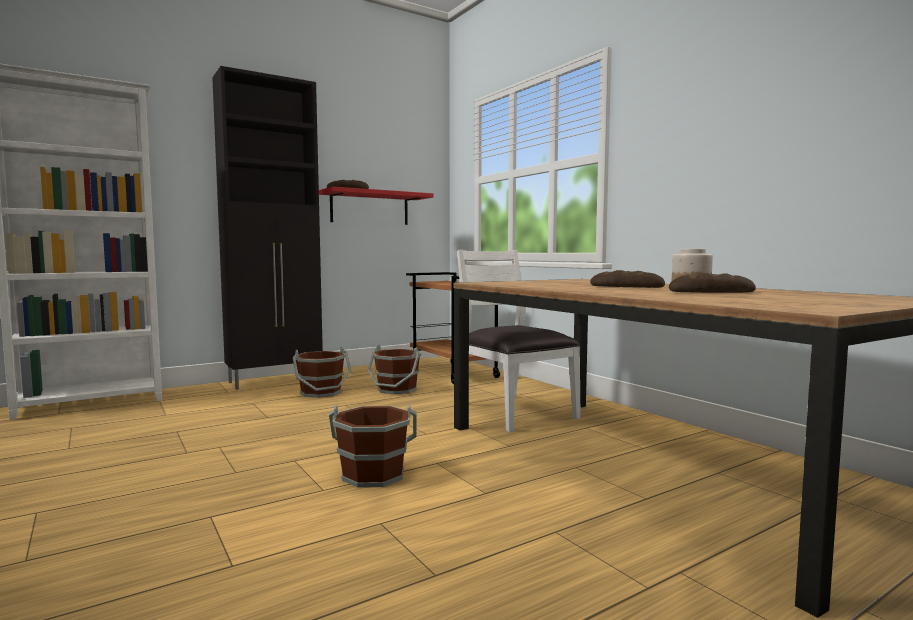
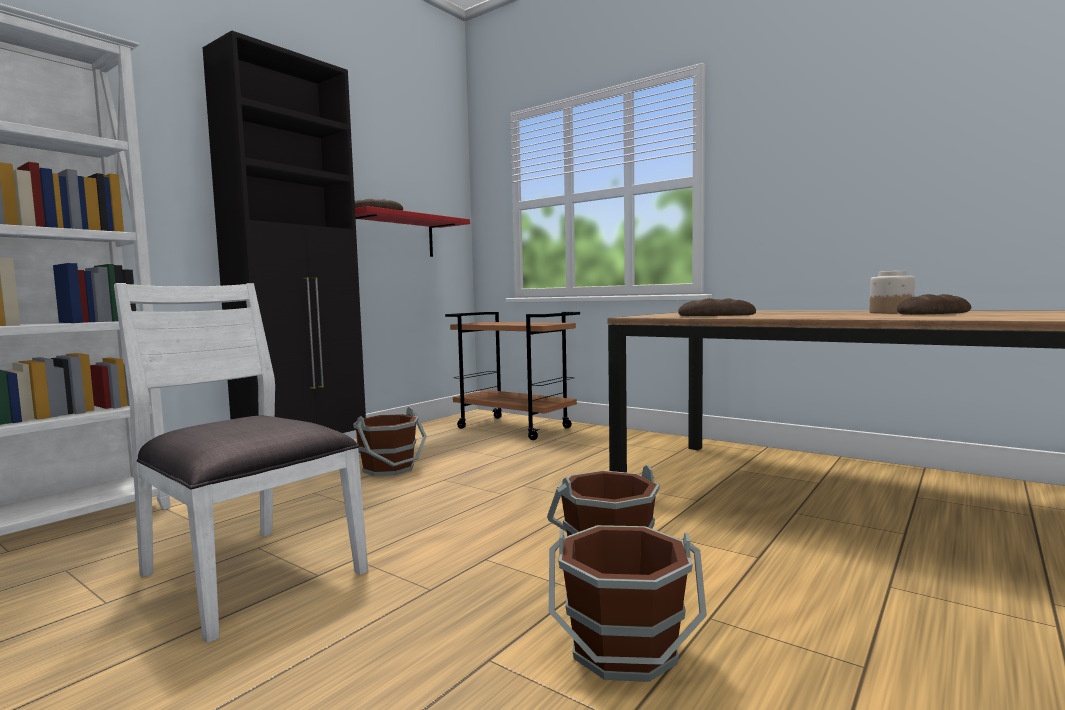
camera: 20 degrees left, 0 degrees up
brown bucket [367,344,421,394] -> brown bucket moved to [549,525,707,682]
white chair [457,250,581,433] -> white chair moved to [114,283,368,643]
bread [590,270,665,288] -> bread moved to [678,298,756,316]

